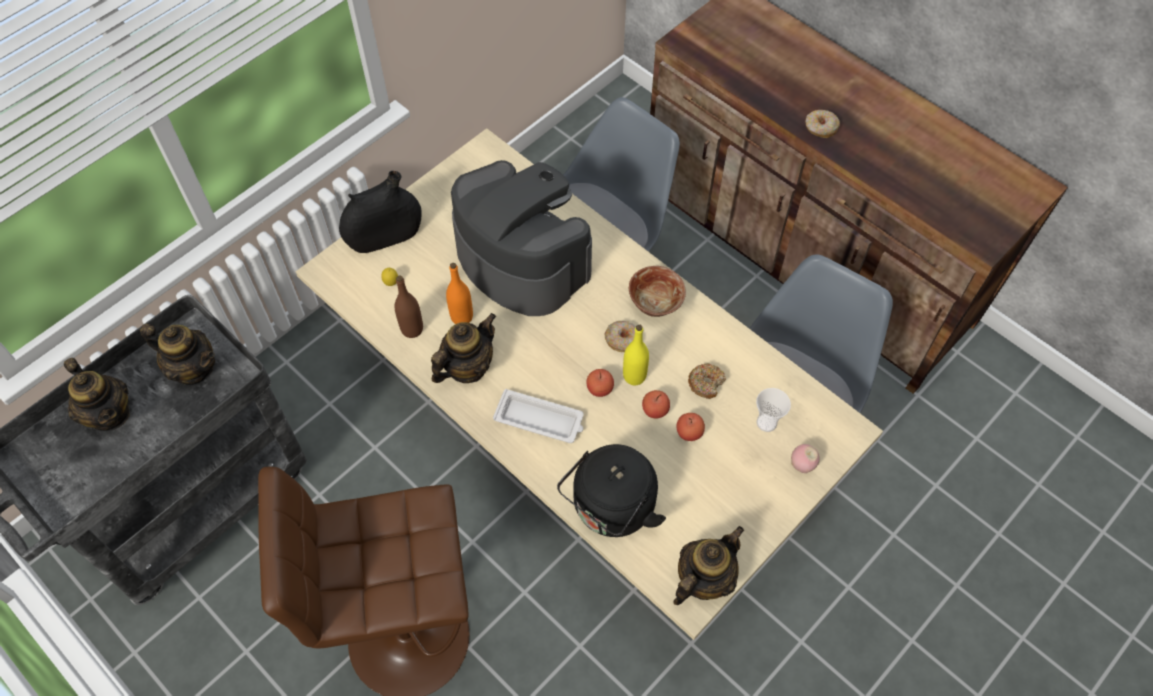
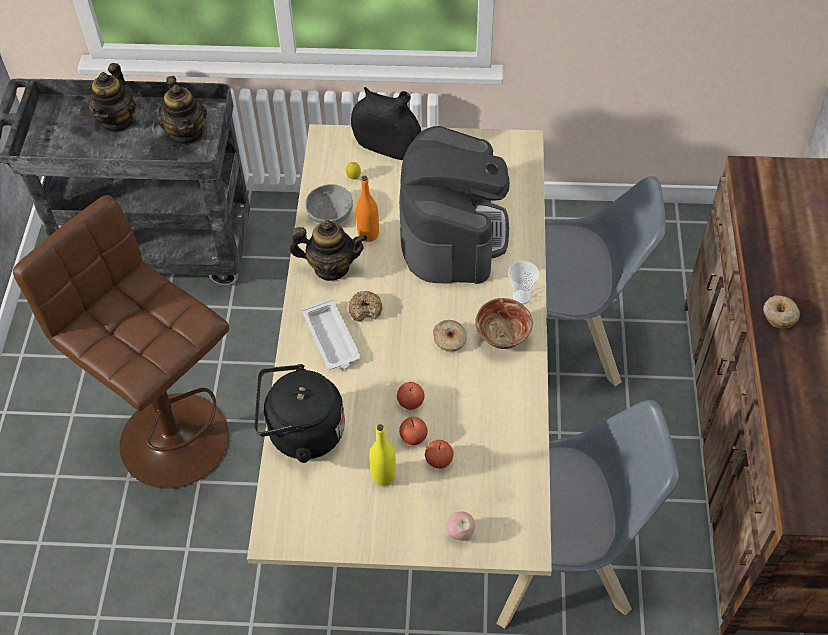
camera: 50 degrees right, 5 degrees down
brown bottle [395,275,423,338] -> grey bowl [306,184,353,224]
apple [587,369,614,397] -> apple moved to [425,440,454,469]
yellow bottle [623,325,649,385] -> yellow bottle moved to [369,424,396,486]
teapot [673,526,744,605] -> none
donut [688,363,726,399] -> donut moved to [349,291,383,322]
cup [756,388,791,432] -> cup moved to [508,261,539,305]

